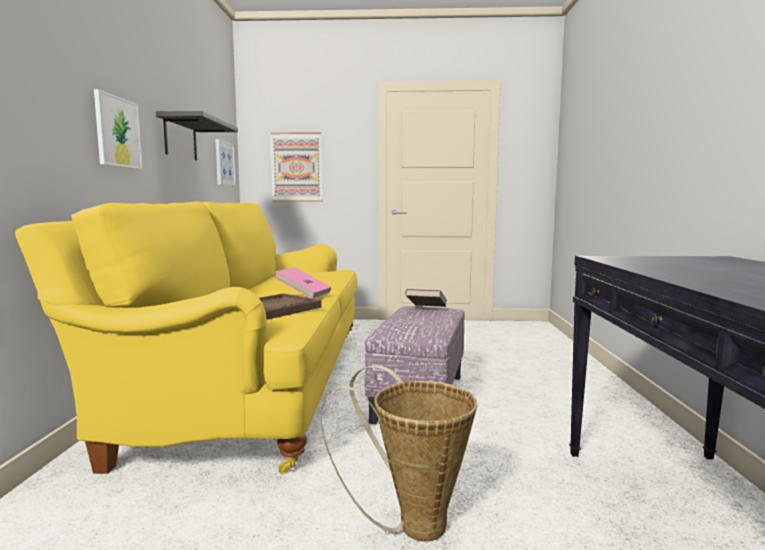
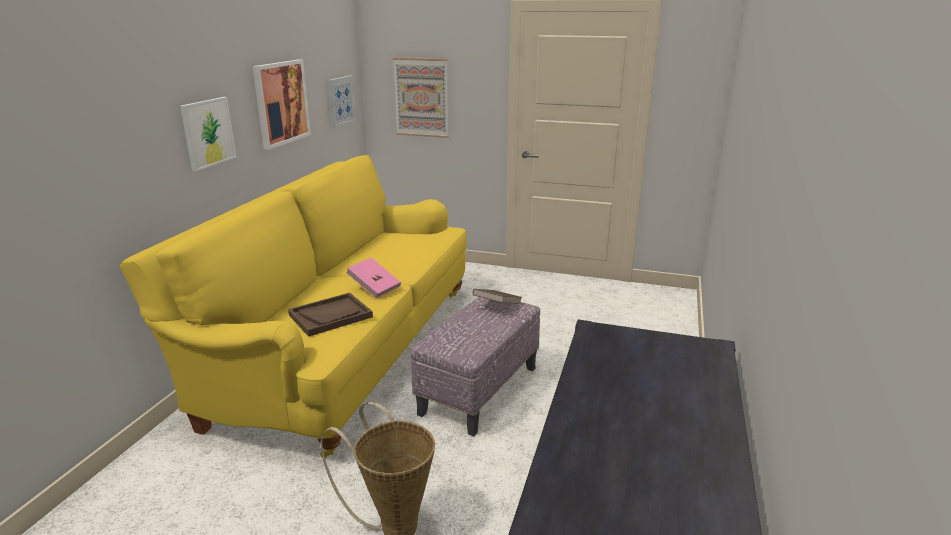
camera: 15 degrees right, 15 degrees up
shelf [156,111,238,161] -> picture [252,60,311,150]

